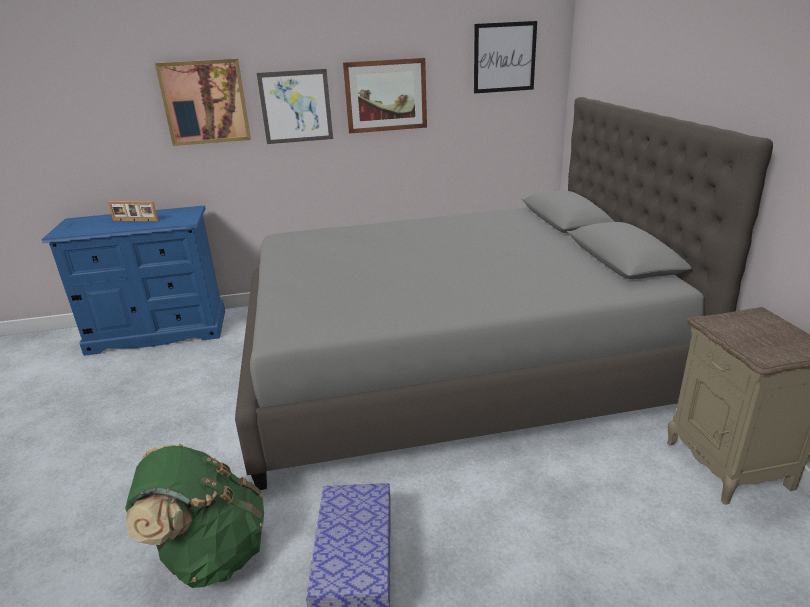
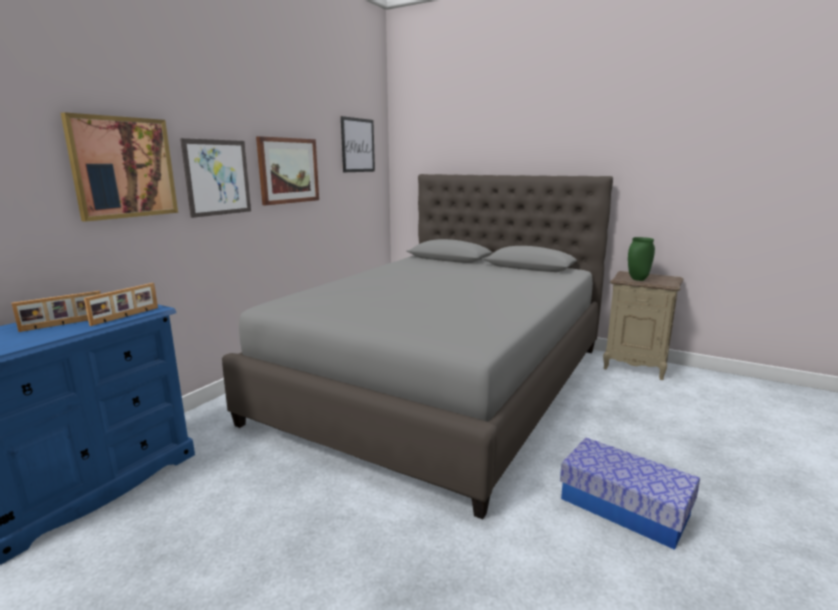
camera: 50 degrees left, 10 degrees down
green backpack [125,444,264,588] -> none
none -> picture frame [84,283,158,326]
none -> green vase [628,237,655,281]

